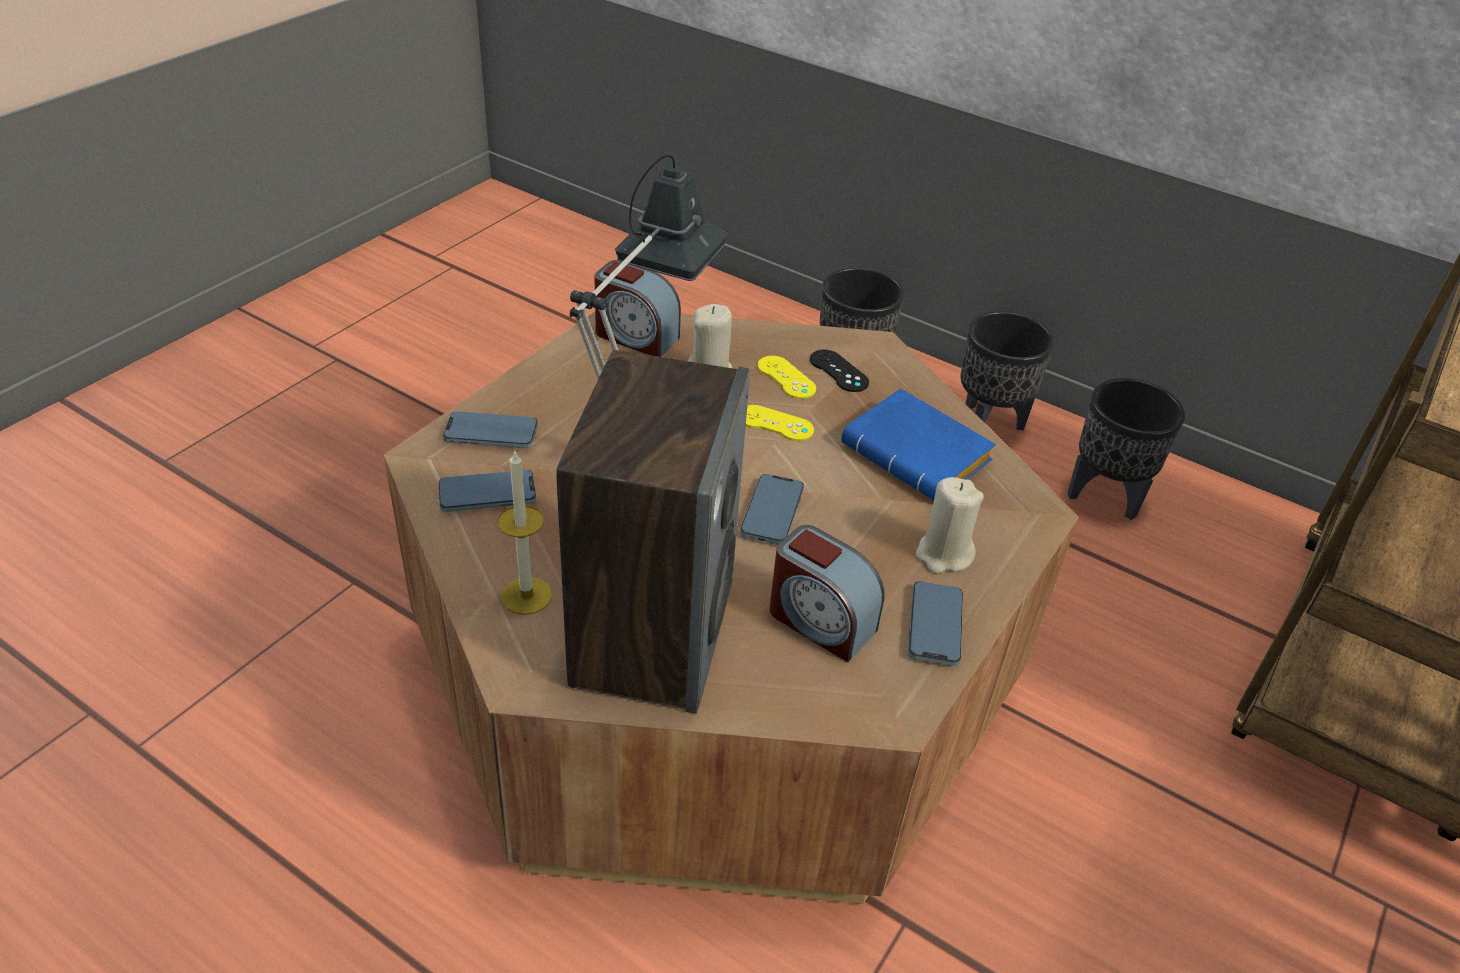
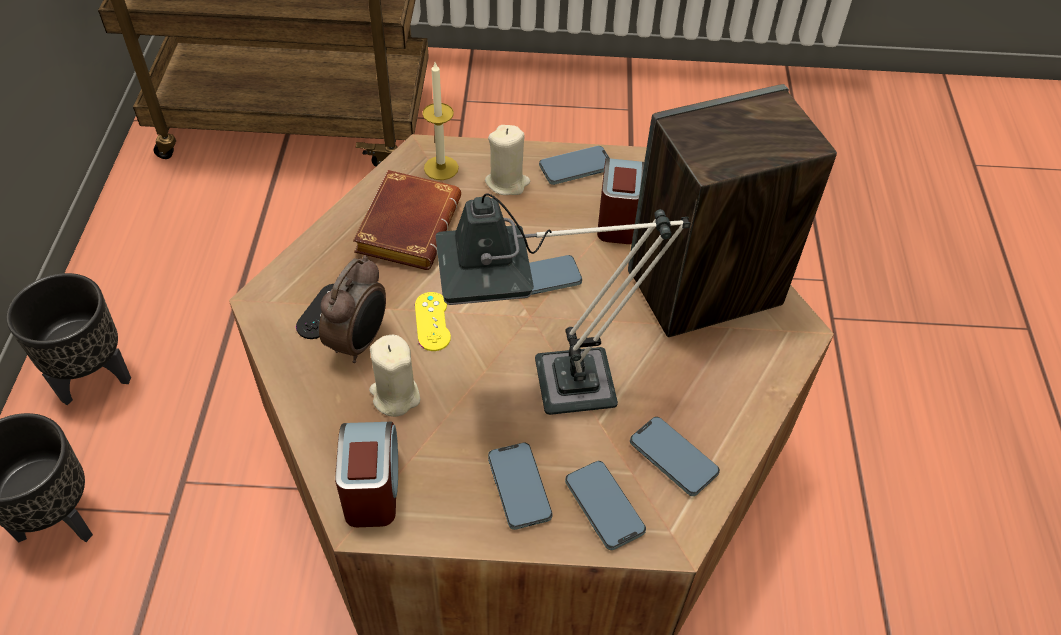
camera: 120 degrees left, 10 degrees up
candle [498,449,552,615] -> candle moved to [422,62,459,180]
yellow game controller [757,356,816,399] -> alarm clock [319,255,386,363]
blue book [841,388,996,500] -> brown book [353,170,461,270]
black planter [1067,378,1185,520] -> none
none -> phone [488,443,552,530]

